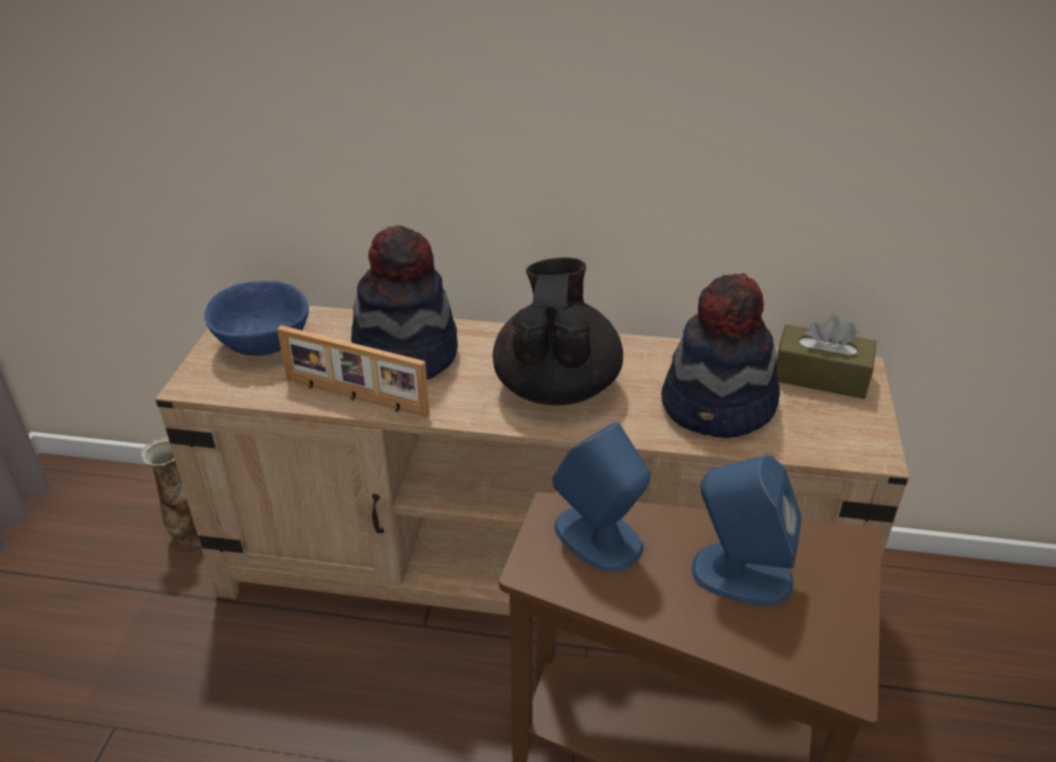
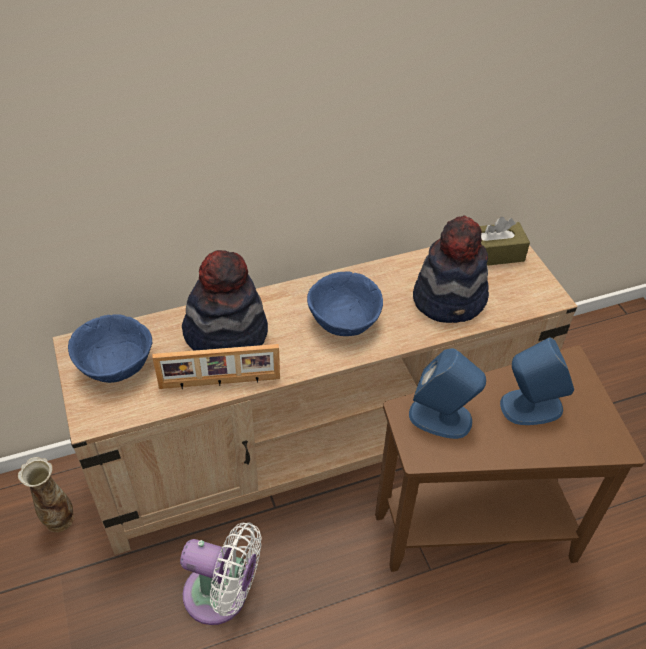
camera: 30 degrees left, 10 degrees up
black teapot [493,257,623,406] -> blue bowl [307,271,383,336]
none -> white fan [180,522,262,625]

